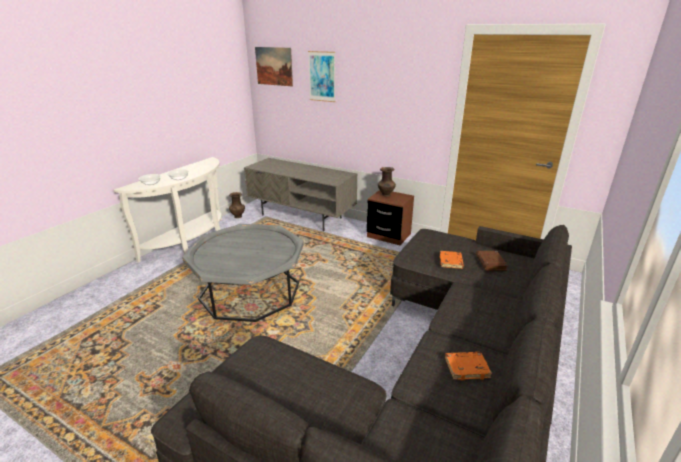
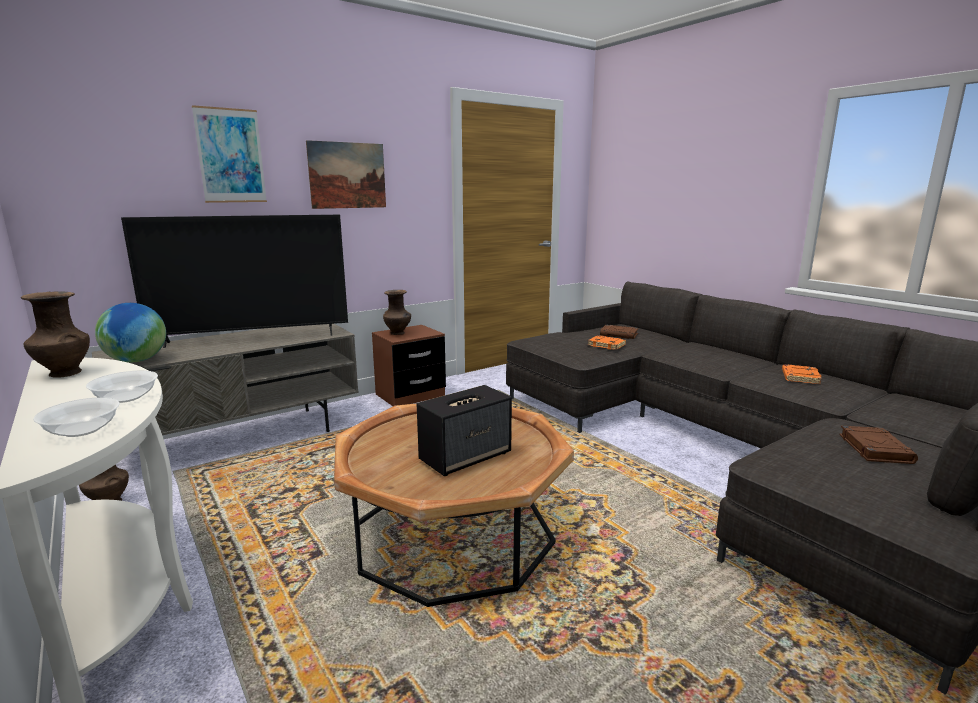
camera: 65 degrees left, 10 degrees down
grey coffee table [182,224,304,322] -> brown coffee table [334,403,574,607]
picture [255,47,293,86] -> picture moved to [306,140,386,209]
none -> brown vase [21,291,90,378]
none -> globe [95,303,166,362]
none -> television [121,215,348,348]
none -> speaker [417,385,512,476]
none -> brown book [839,426,918,464]

